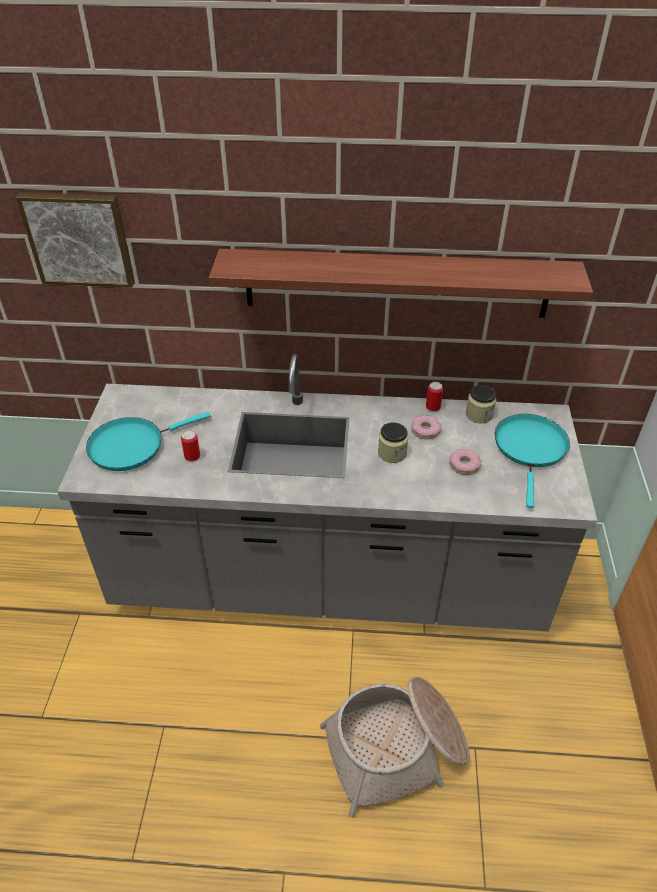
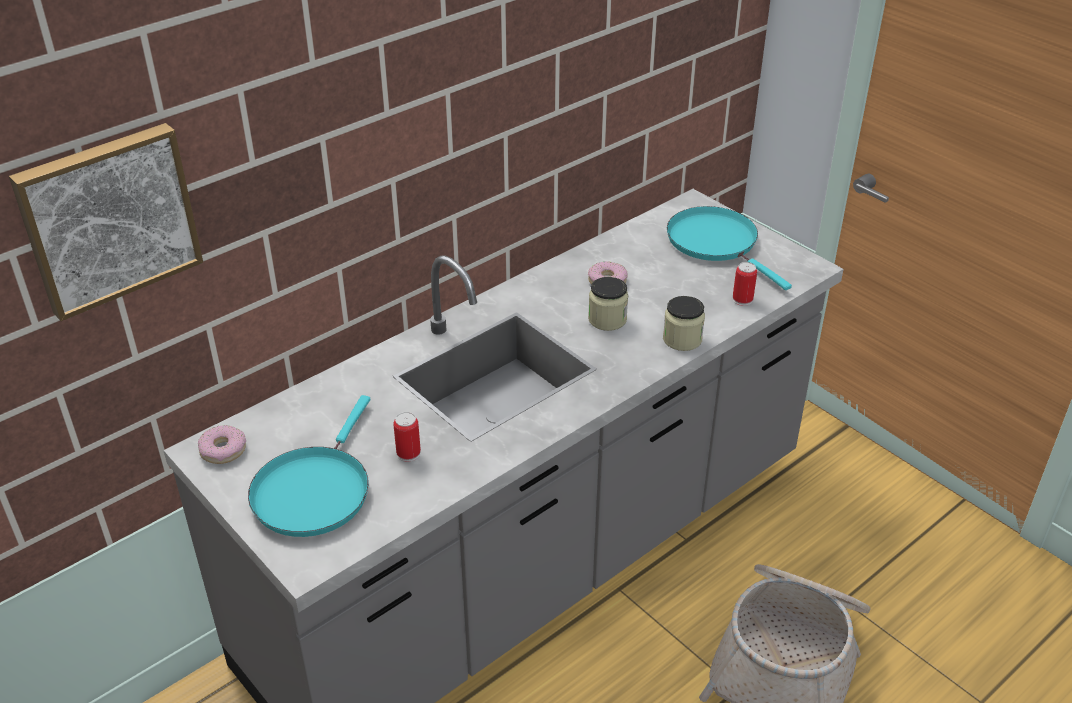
camera: 45 degrees left, 5 degrees down
shelf [209,249,593,318] -> none
can [426,382,443,413] -> can moved to [733,262,757,306]
donut [449,449,482,475] -> donut moved to [198,425,246,464]
jar [466,385,496,423] -> jar moved to [663,296,705,351]

